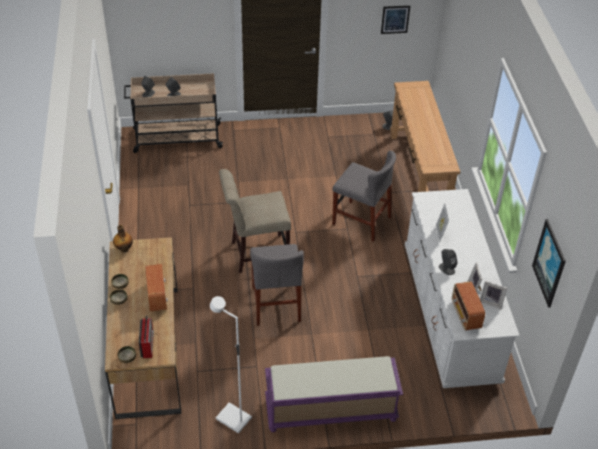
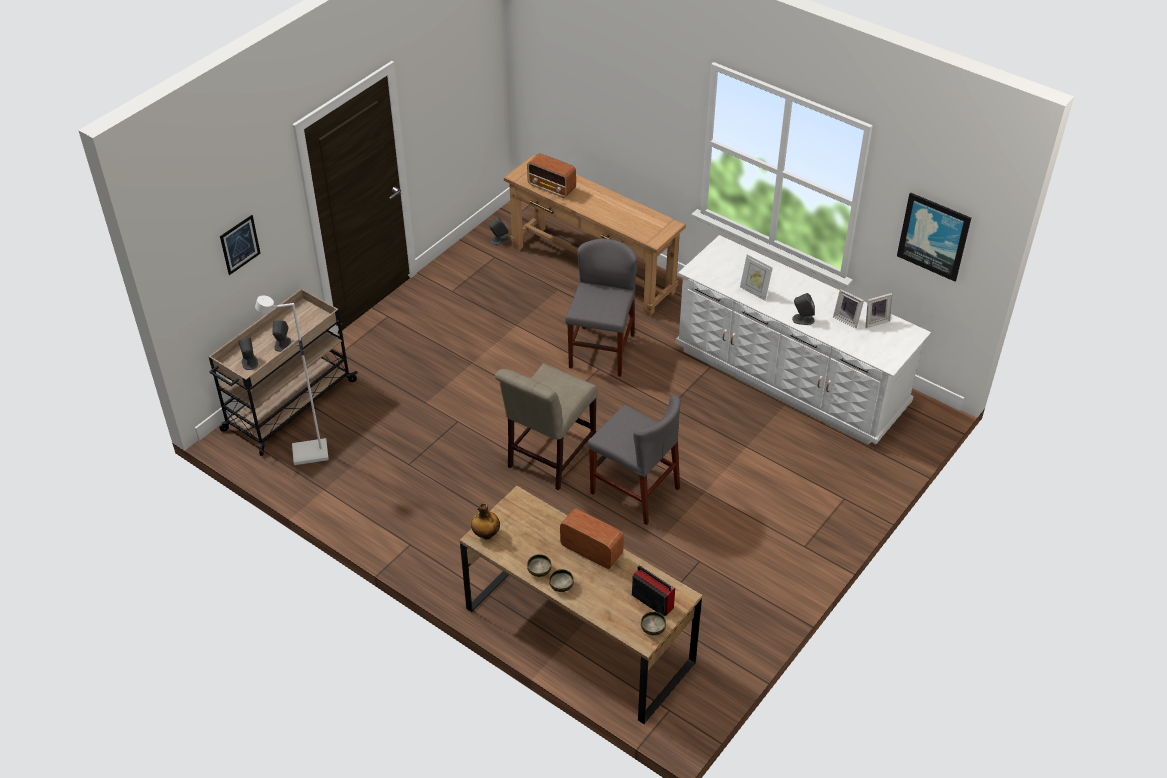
camera: 45 degrees left, 0 degrees up
white floor lamp [210,296,252,433] -> white floor lamp moved to [255,295,329,465]
purple bench [265,356,403,432] -> none
grey chair [332,151,396,242] -> grey chair turned 60 degrees counterclockwise [565,239,637,377]
picture [381,5,410,34] -> picture moved to [220,215,261,275]
radio [452,281,485,330] -> radio moved to [527,153,576,198]

